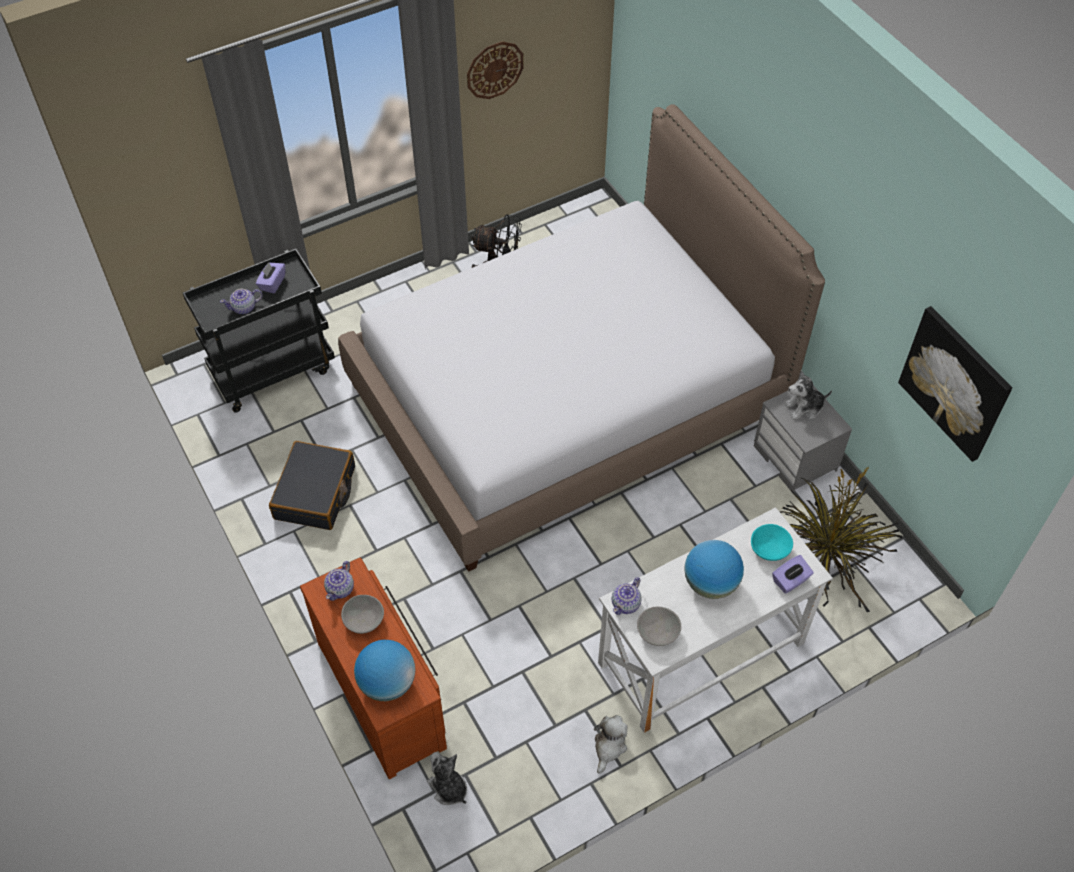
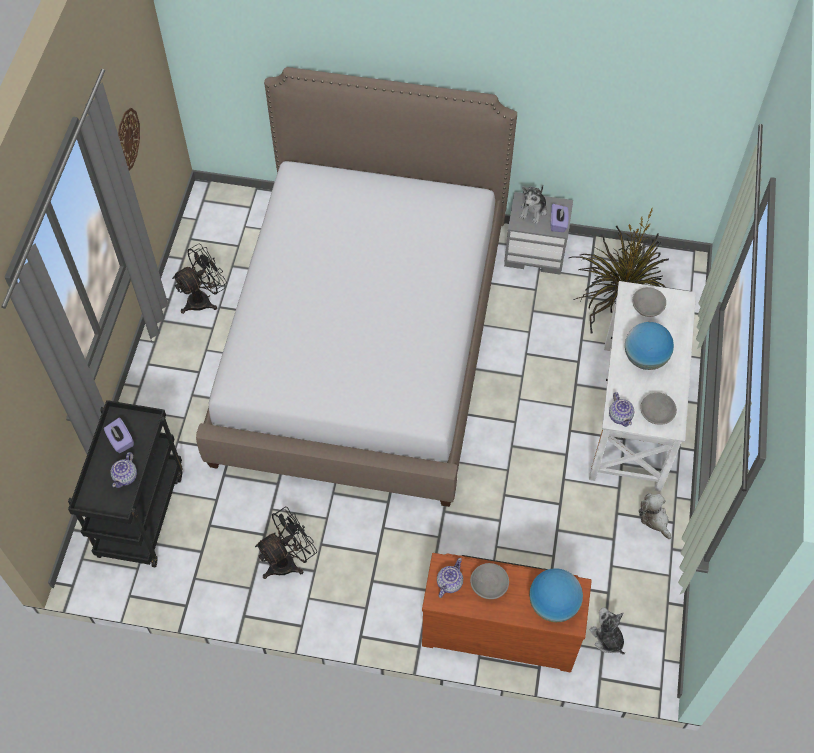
camera: 50 degrees left, 5 degrees up
black suitcase [269,441,355,530] -> black fan [255,507,317,579]
teapot [324,561,354,601] -> teapot turned 120 degrees counterclockwise [437,558,463,598]
plush toy [427,752,467,805] -> plush toy turned 60 degrees clockwise [589,607,625,654]
turquoise bowl [751,524,793,561] -> grey bowl [632,287,666,317]
purple tissue box [772,555,814,594] -> purple tissue box moved to [551,204,569,232]
picture [898,306,1012,462] -> none

